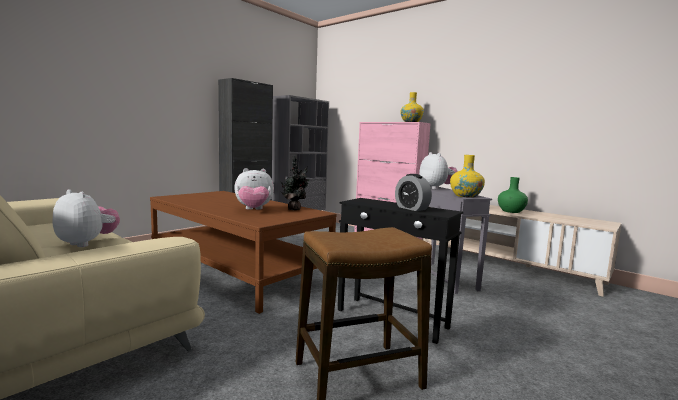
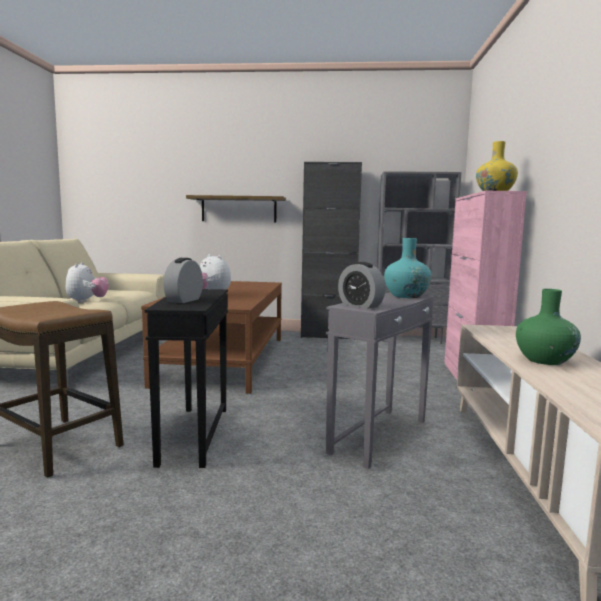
camera: 55 degrees right, 0 degrees up
potted plant [280,156,309,210] -> none
plush toy [419,152,458,189] -> turquoise vase [384,238,432,298]
yellow vase [450,155,485,198] -> alarm clock [338,262,385,309]
none -> shelf [186,195,286,223]

